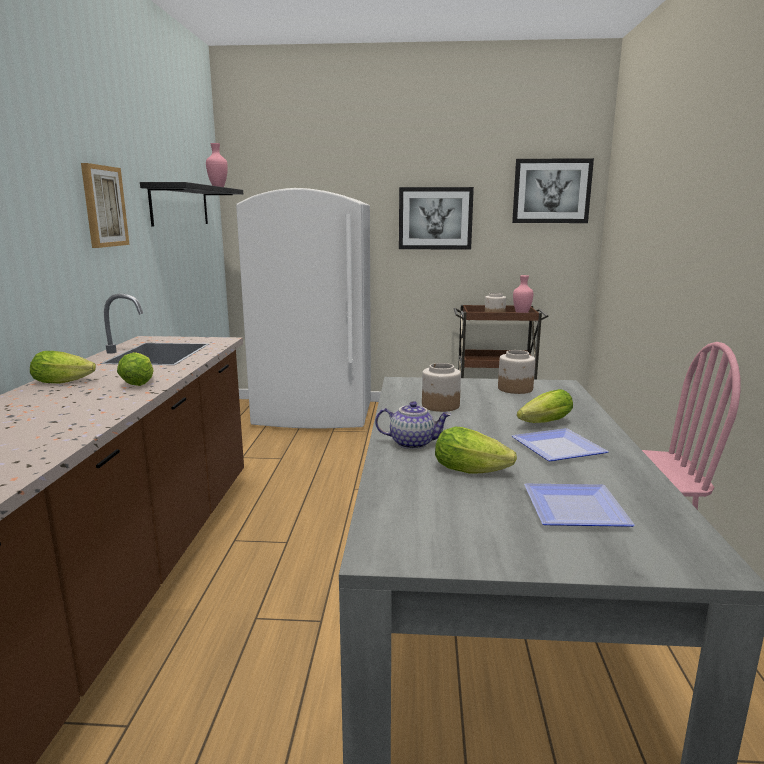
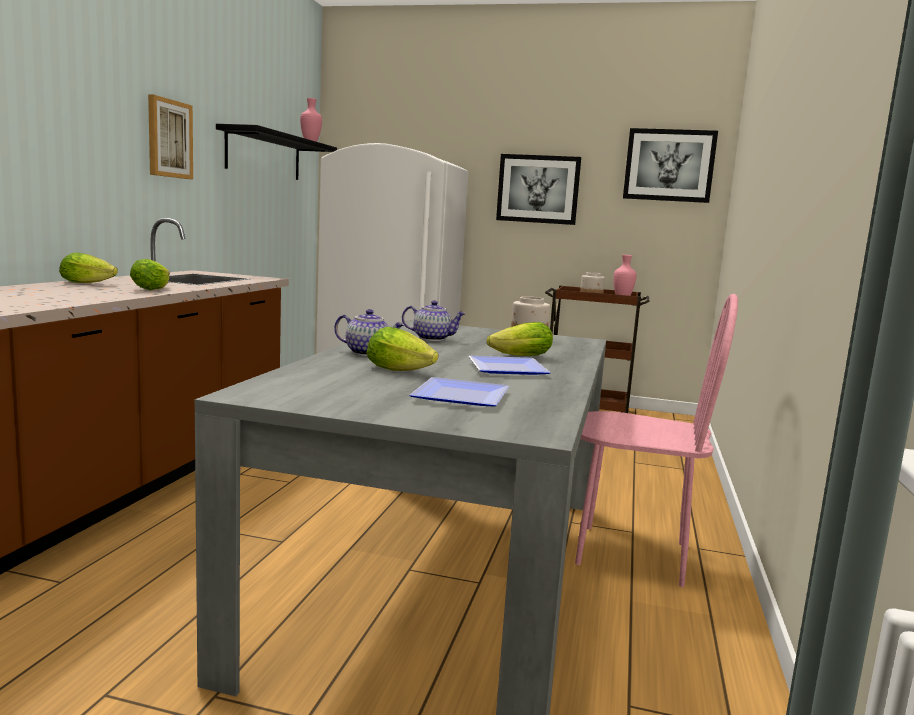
camera: 10 degrees right, 5 degrees down
jar [422,363,461,412] -> teapot [402,301,466,341]

